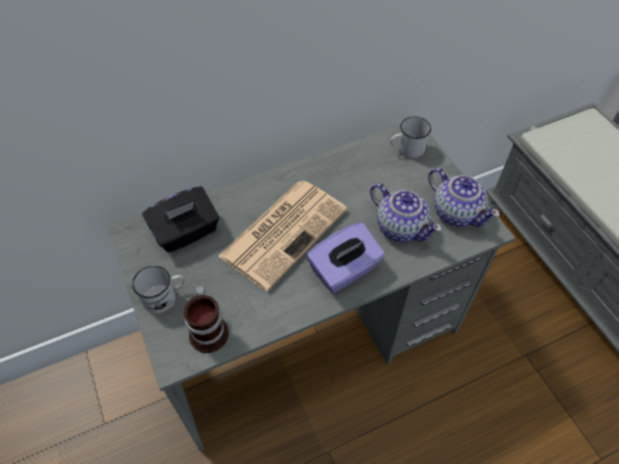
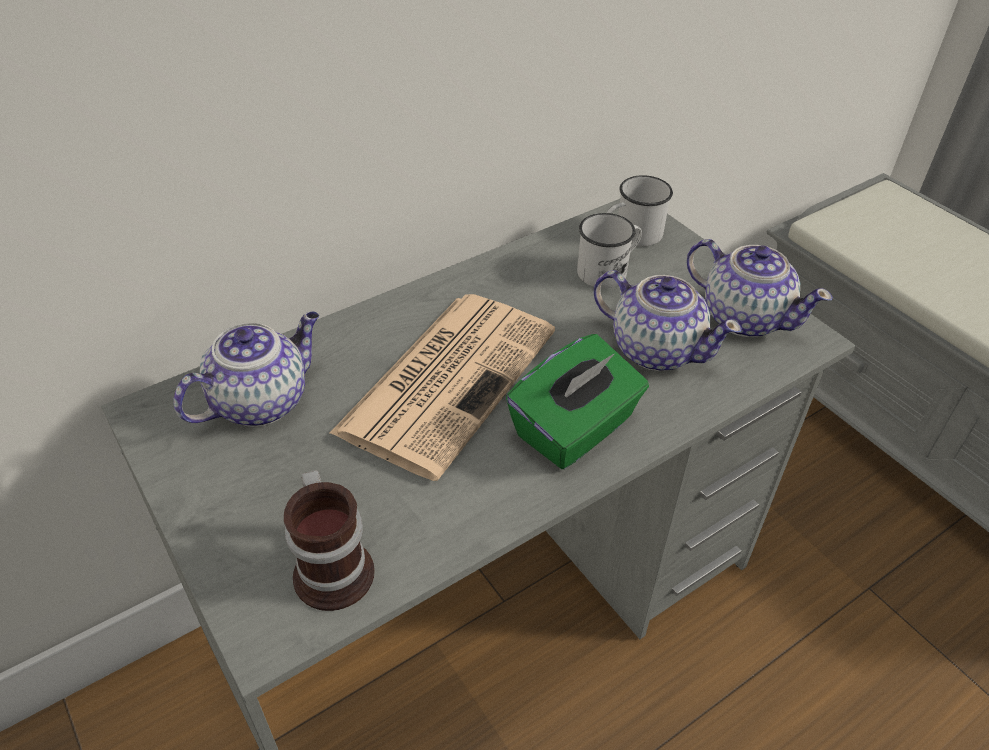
camera: 10 degrees left, 10 degrees down
white mug [132,266,185,314] -> white mug moved to [577,213,642,288]
black tissue box [142,186,219,253] -> teapot [173,312,319,427]
purple tissue box [306,222,385,293] -> green tissue box [506,334,649,469]

